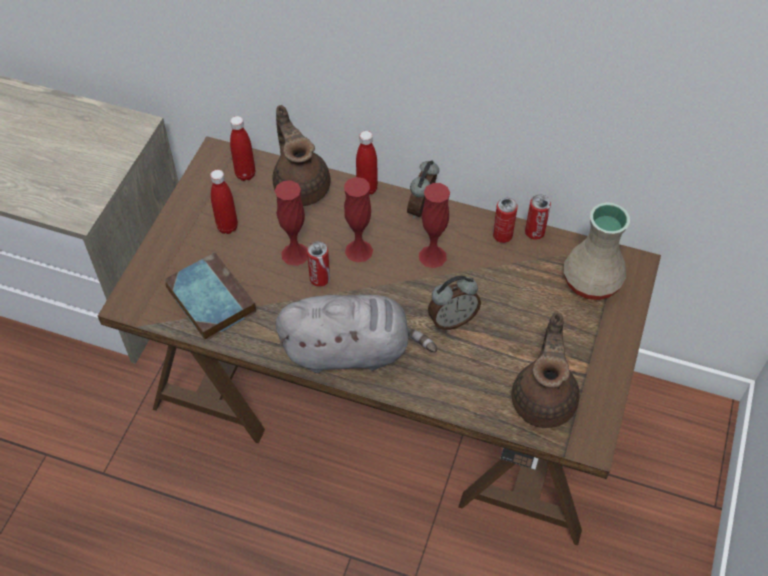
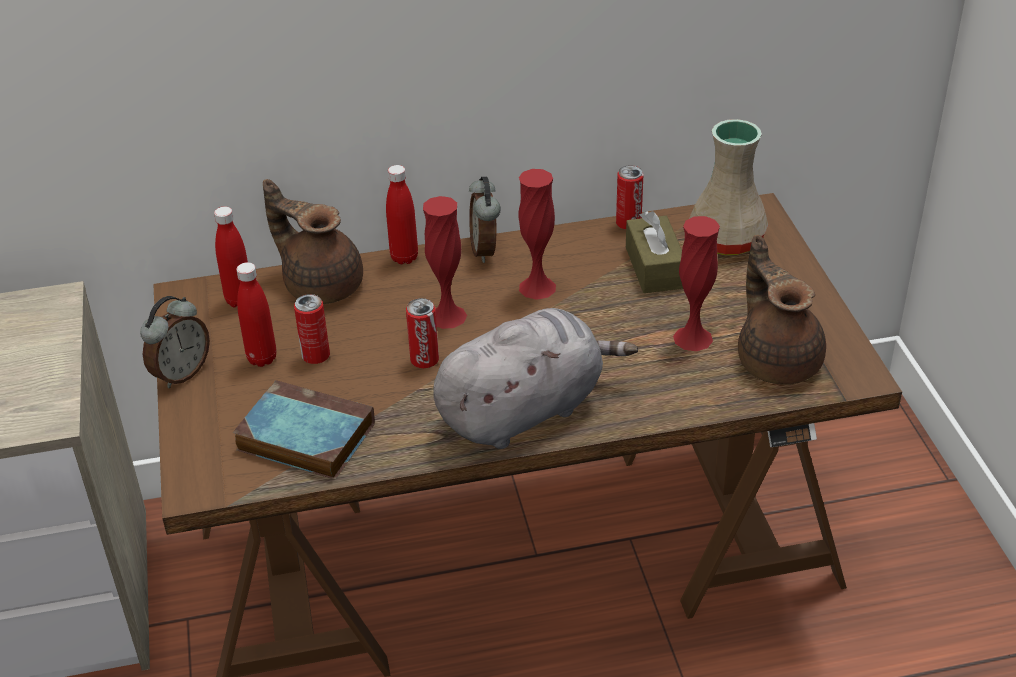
camera: 30 degrees left, 15 degrees down
red vase [275,180,308,266] -> red vase moved to [673,216,720,351]
alarm clock [428,276,481,330] -> alarm clock moved to [140,296,210,388]
can [493,198,518,243] -> can moved to [294,294,330,364]
none -> brown tissue box [626,211,683,293]

